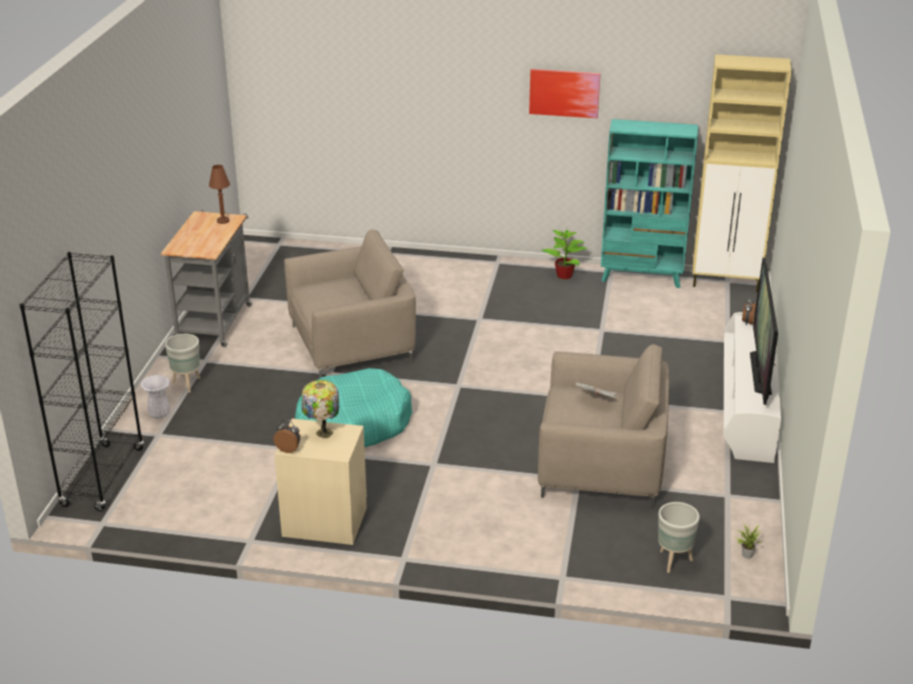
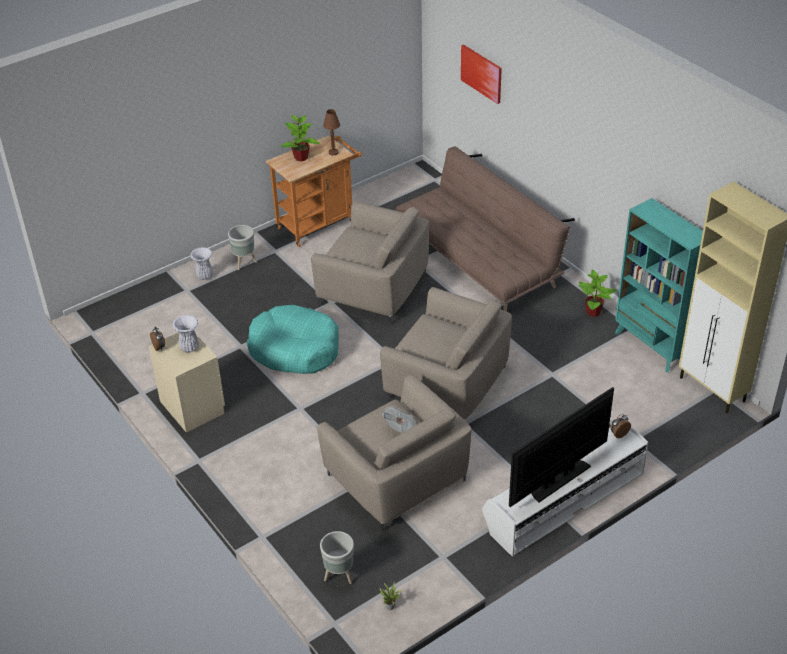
camera: 45 degrees right, 10 degrees up
black bookcase [20,252,144,511] -> none
grey cart [161,210,252,347] -> orange cart [266,135,361,247]
table lamp [302,380,339,438] -> white vase [172,315,199,353]
picture [529,69,600,118] -> picture moved to [461,45,502,104]
none -> potted plant [281,115,320,161]
none -> beige armchair [380,287,512,419]
none -> brown sofa [395,146,575,312]

